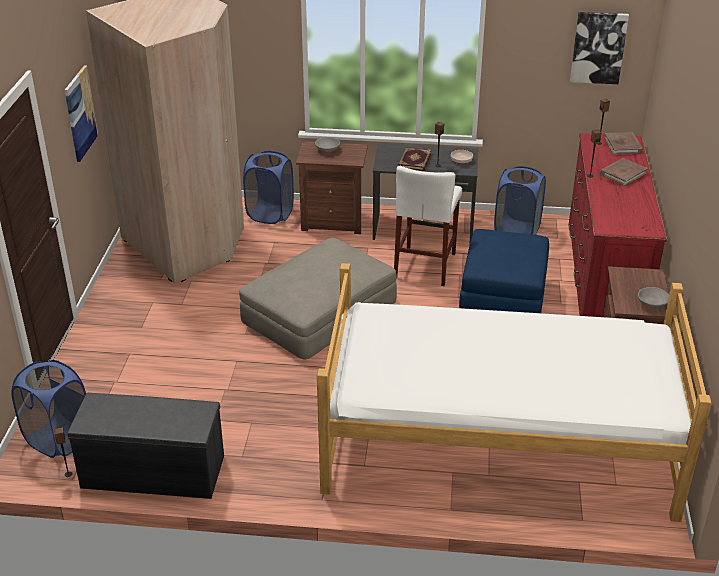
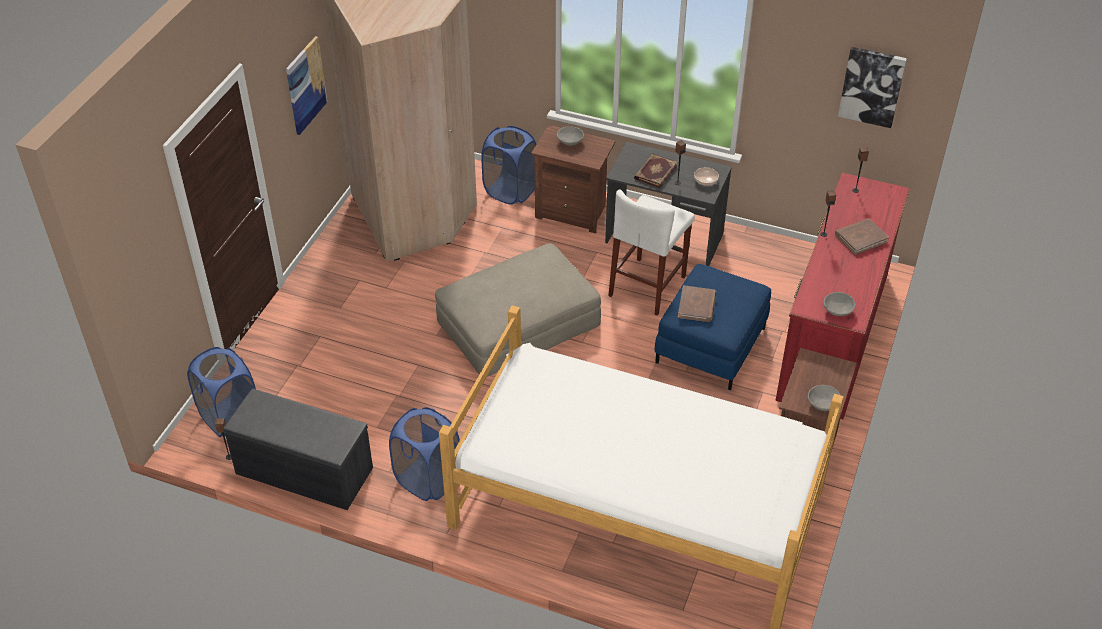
camera: 15 degrees right, 10 degrees up
blue laundry basket [494,166,546,235] -> blue laundry basket moved to [389,407,460,501]
brown book [604,132,643,155] -> brown book moved to [678,285,717,322]
none -> grey bowl [824,292,856,316]

